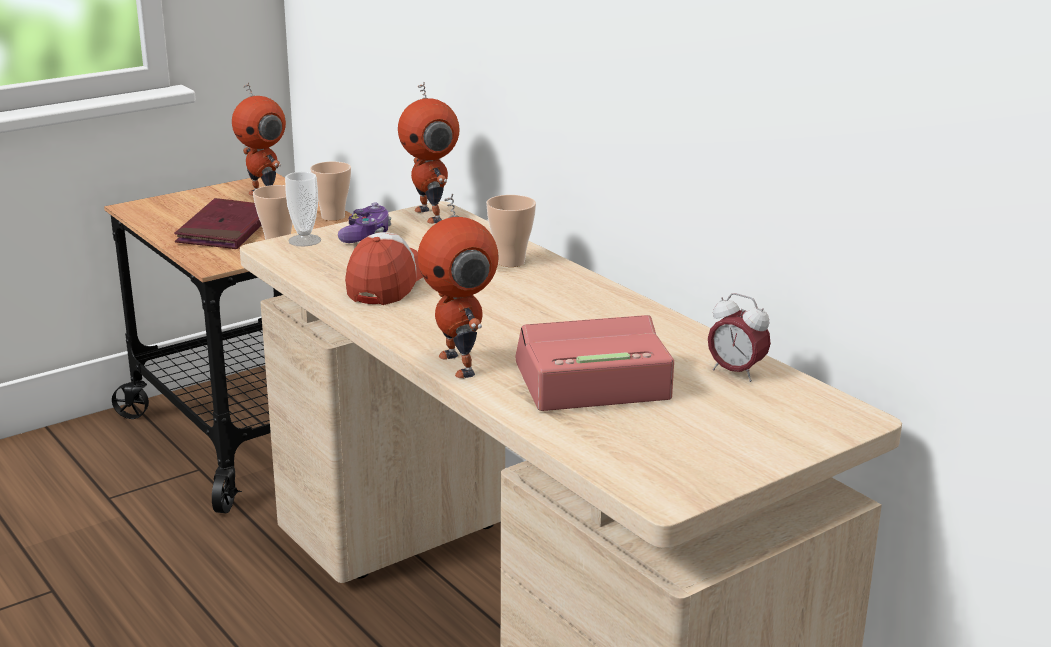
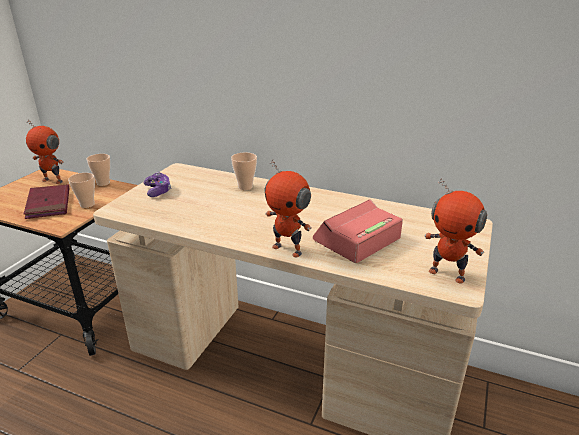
camera: 30 degrees left, 5 degrees up
cup [285,172,321,246] -> none
cap [345,232,423,305] -> none
toy robot [398,82,460,224] -> toy robot moved to [424,178,487,284]
alarm clock [708,293,771,382] -> none

